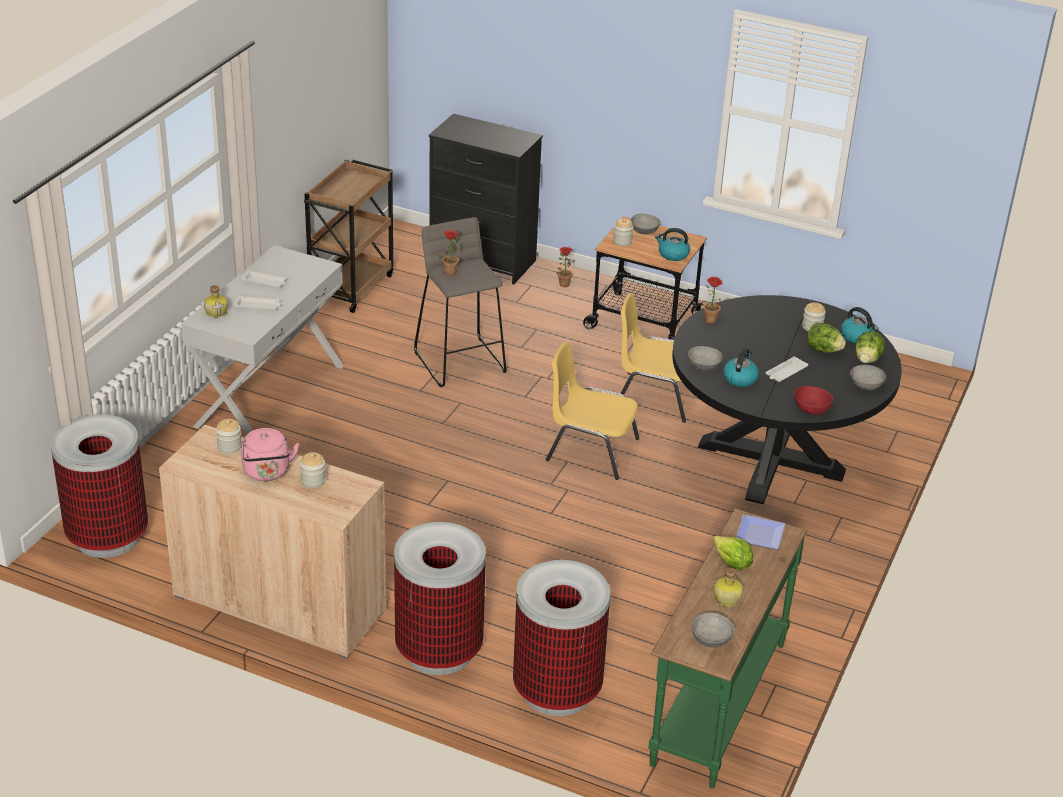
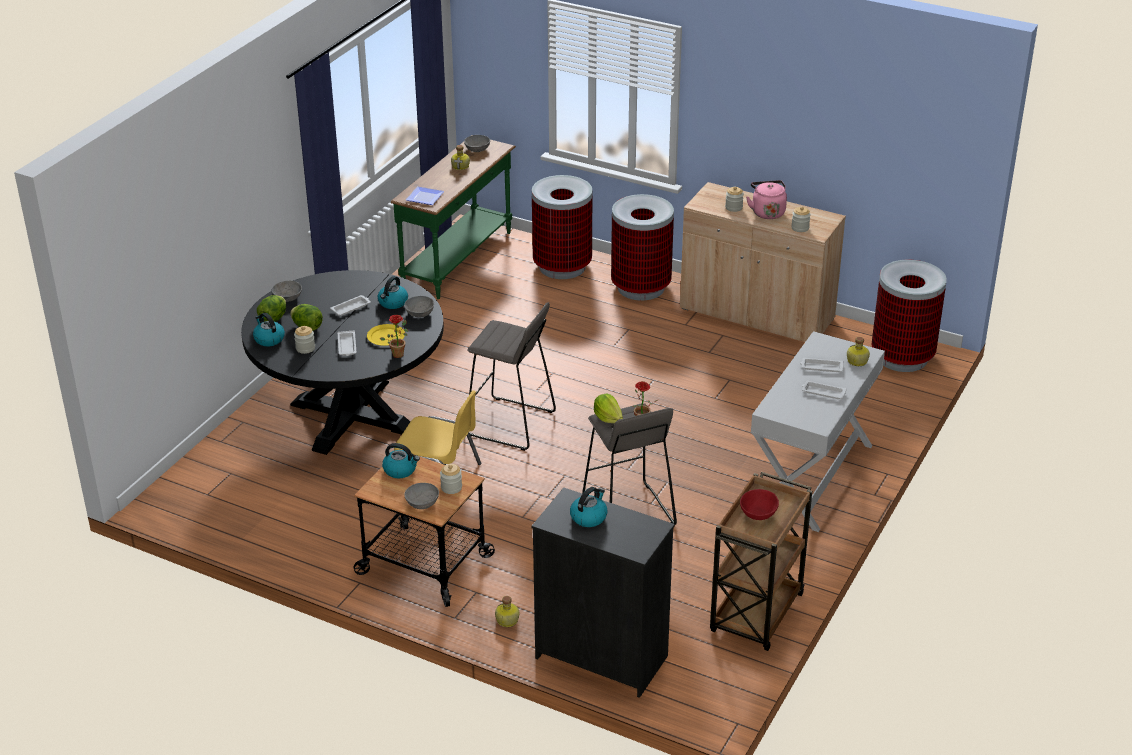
camera: 175 degrees left, 0 degrees up
yellow chair [546,342,640,480] -> grey stool [467,302,556,451]
potted plant [556,247,575,287] -> bottle [495,596,519,627]
lettuce [713,536,753,570] -> lettuce moved to [594,393,623,423]
red bowl [794,386,833,415] -> red bowl moved to [740,489,779,520]
none -> white tray [338,331,356,356]
none -> yellow plate [367,324,405,346]
none -> kettle [570,487,607,527]

